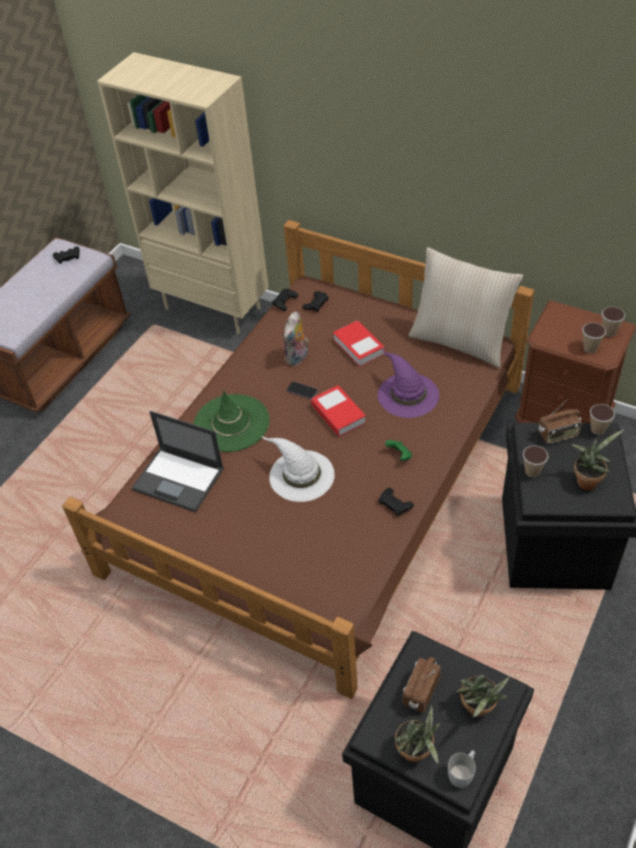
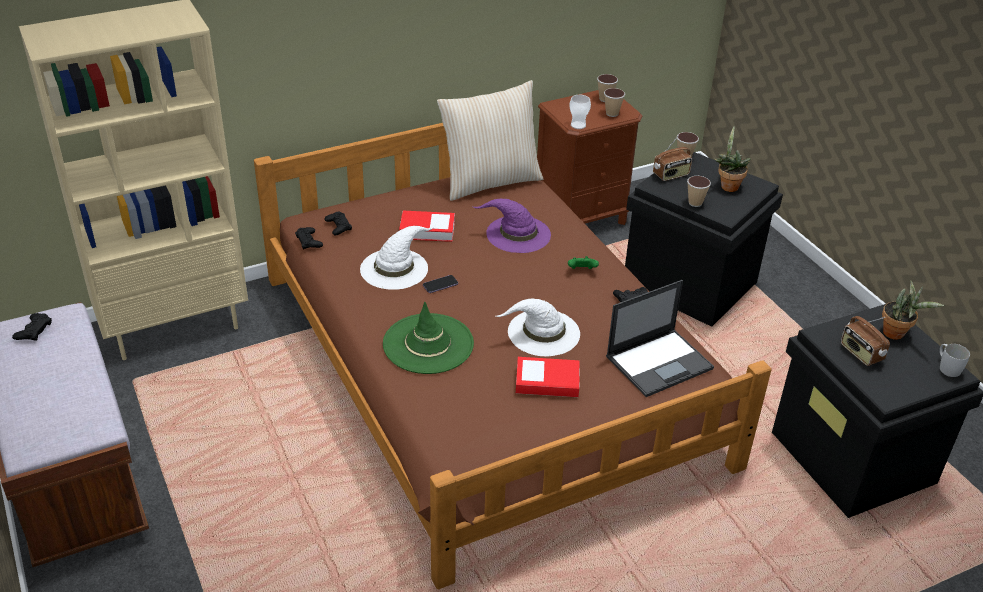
camera: 60 degrees left, 10 degrees down
laptop [132,411,224,512] -> laptop moved to [606,280,714,397]
plush toy [283,312,308,366] -> white hat [360,226,435,290]
book [311,385,366,437] -> book moved to [516,357,579,397]
potted plant [395,705,440,763] -> none
radio [538,399,582,444] -> radio turned 45 degrees clockwise [653,136,692,181]
none -> cup [569,95,591,129]

